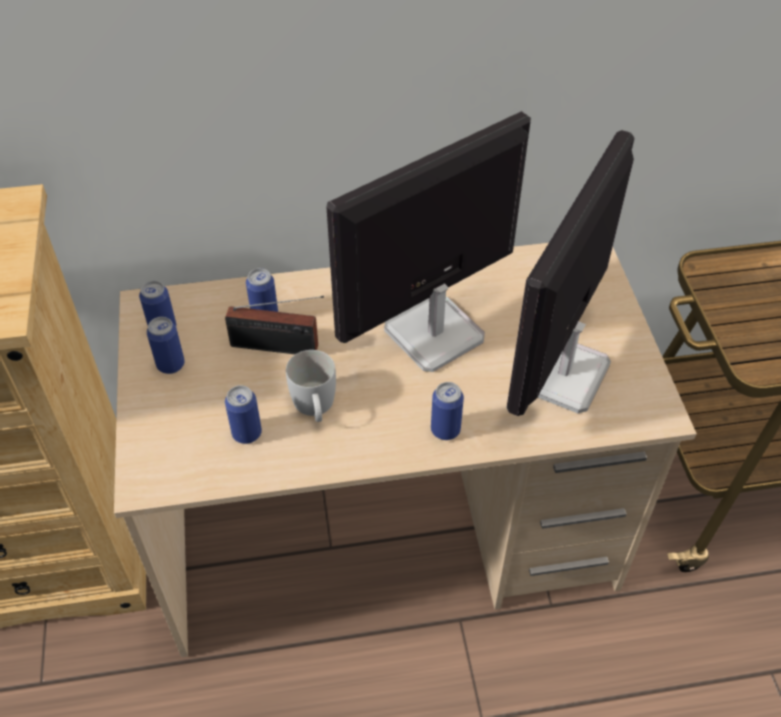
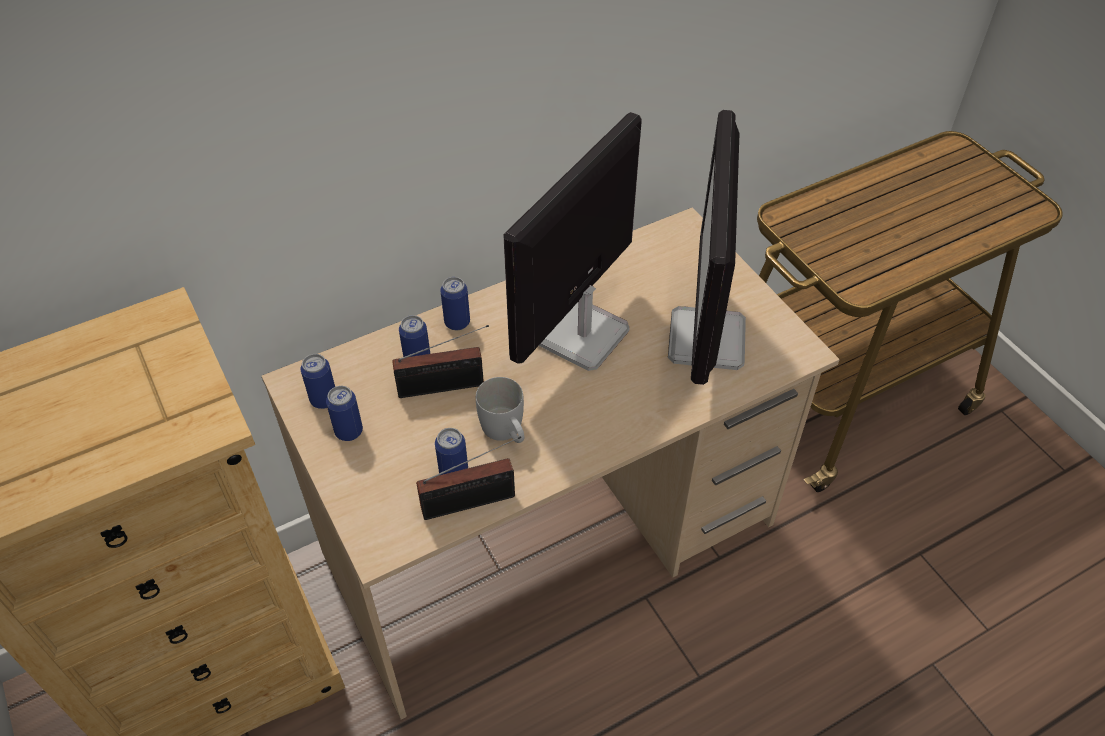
camera: 20 degrees left, 0 degrees up
can [431,382,464,440] -> can moved to [440,277,470,330]
none -> radio [416,436,521,520]

